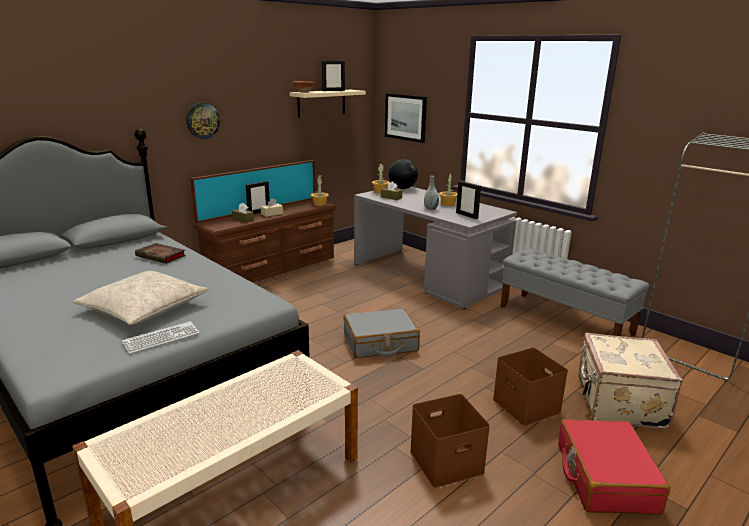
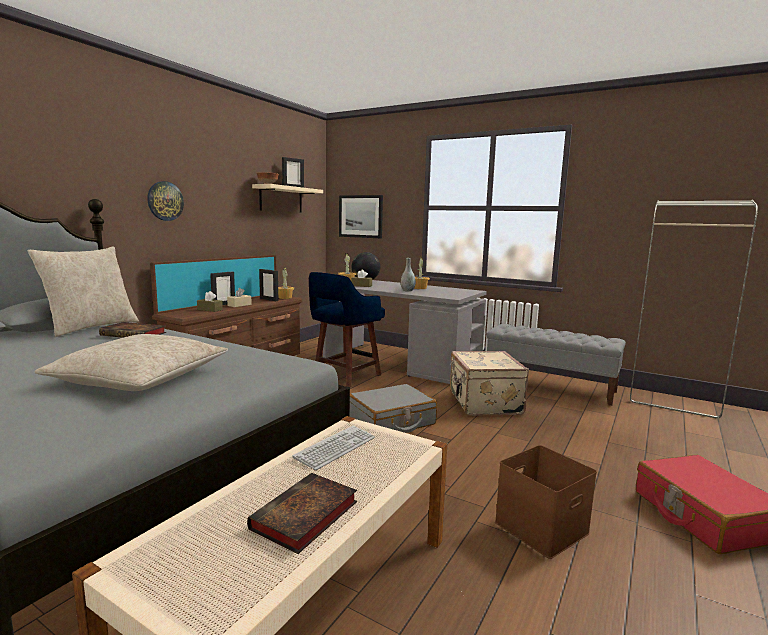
camera: 15 degrees left, 10 degrees down
keyboard [122,321,200,354] -> keyboard moved to [292,426,375,470]
picture frame [456,181,481,219] -> picture frame moved to [259,269,278,301]
brown storage box [493,348,568,426] -> none
beige suitcase [578,333,683,429] -> beige suitcase moved to [450,351,529,416]
none -> beige pillow [28,247,139,337]
none -> book [247,473,357,554]
none -> blue stool [309,272,385,387]

